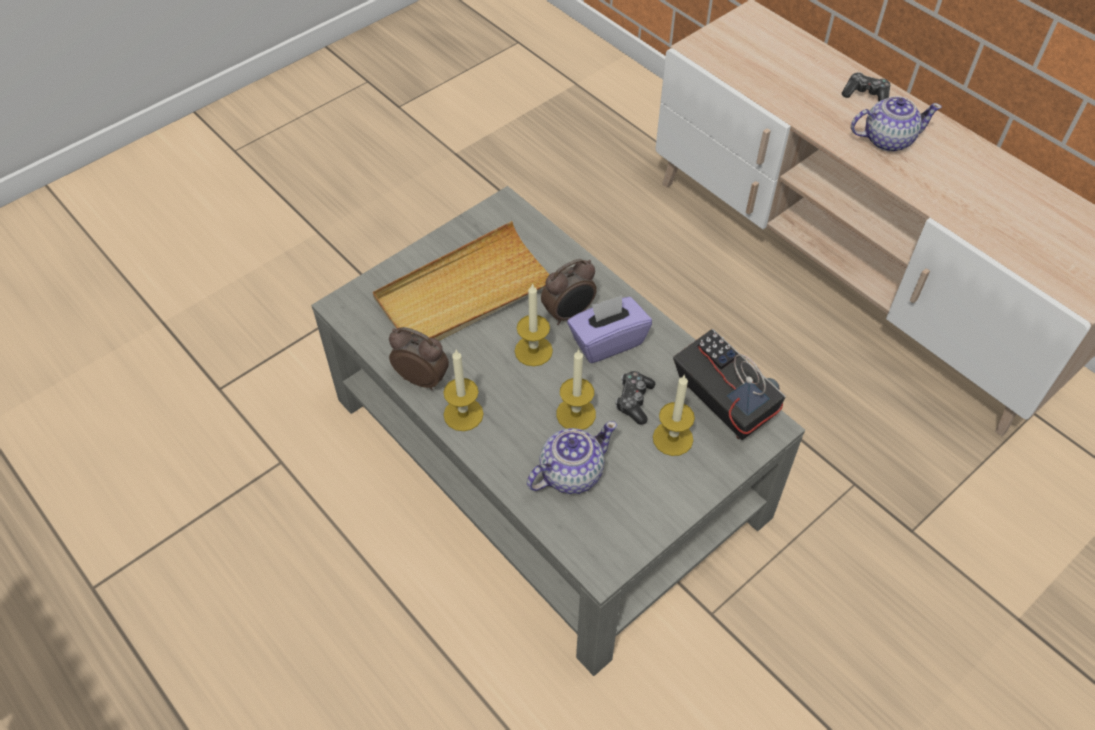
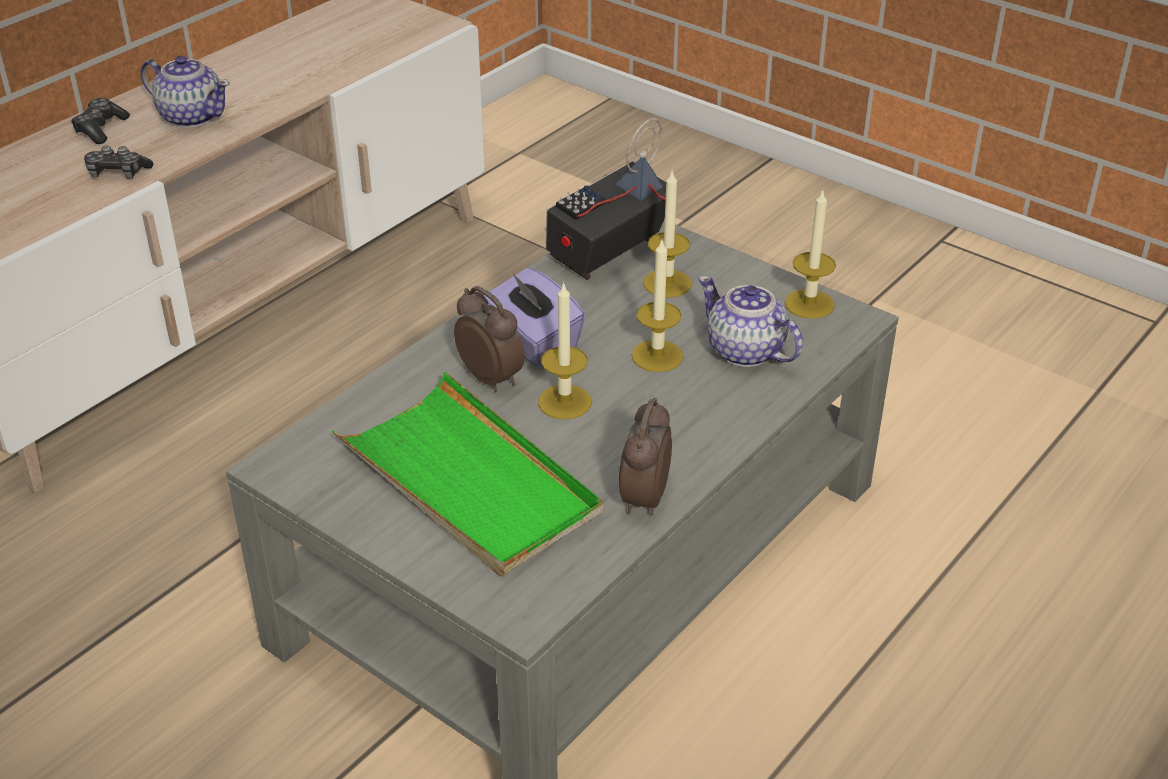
camera: 100 degrees left, 15 degrees down
beige tray [373,221,550,341] -> green tray [332,372,603,577]
candle [443,350,484,431] -> candle moved to [785,189,836,319]
game controller [615,371,655,425] -> game controller moved to [84,146,153,179]
teapot [851,96,942,152] -> teapot turned 135 degrees clockwise [141,56,230,128]

